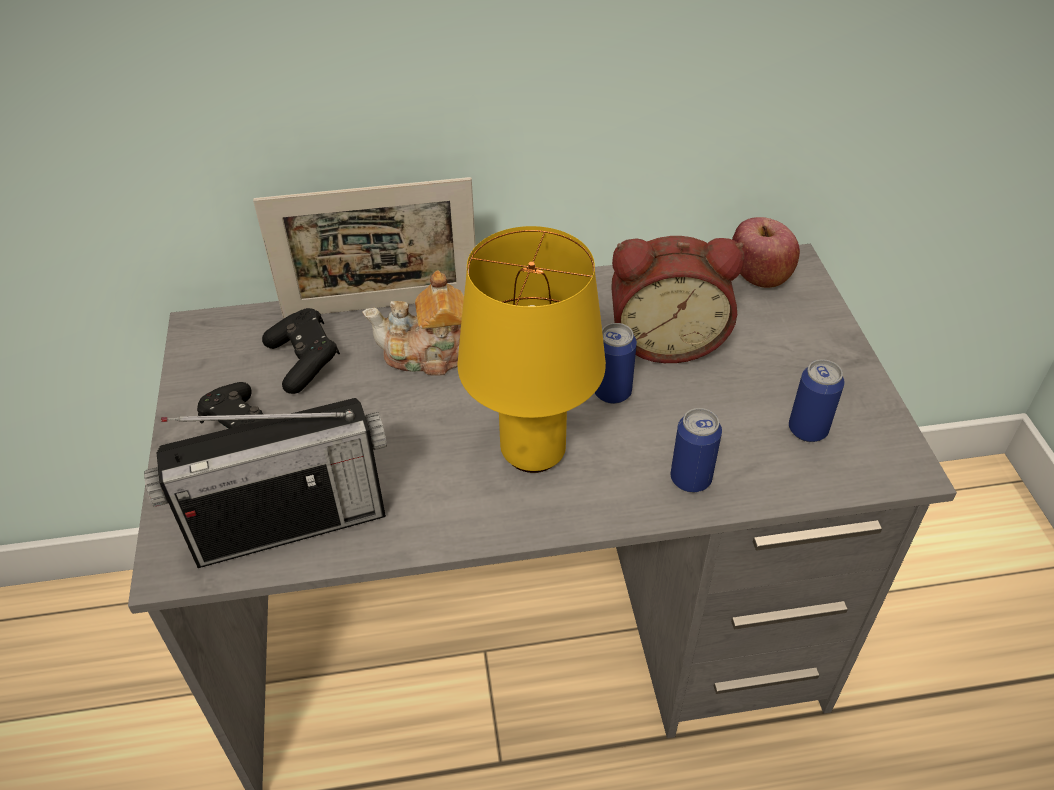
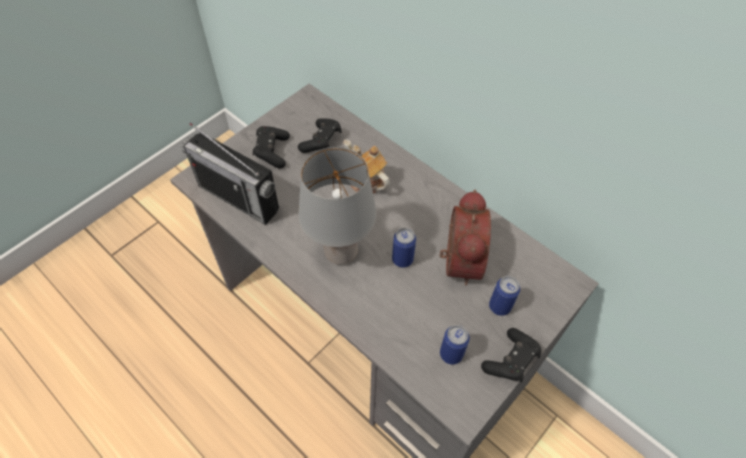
camera: 50 degrees right, 10 degrees up
picture frame [253,177,476,318] -> none
yellow table lamp [458,226,606,473] -> grey table lamp [298,147,376,265]
alarm clock [611,236,745,363] -> alarm clock turned 135 degrees counterclockwise [439,190,491,286]
can [671,408,722,493] -> can moved to [489,276,520,316]
apple [732,217,800,288] -> none
none -> black game controller [481,328,542,382]

